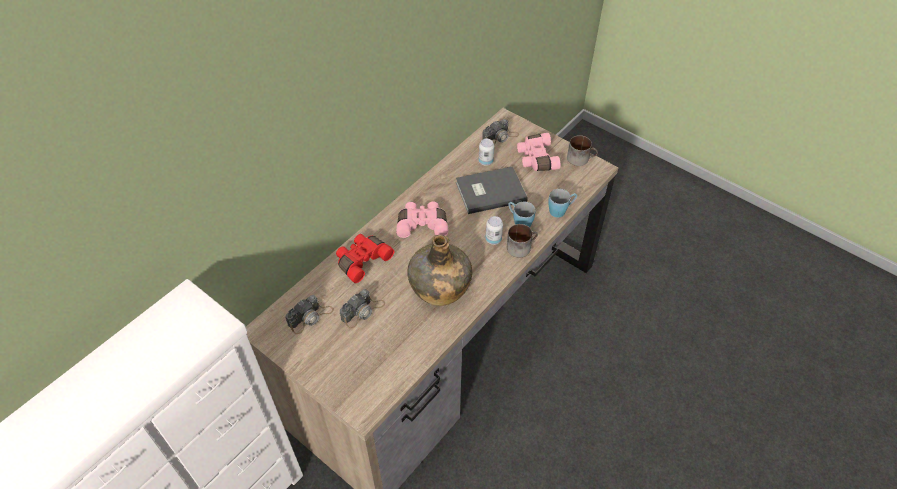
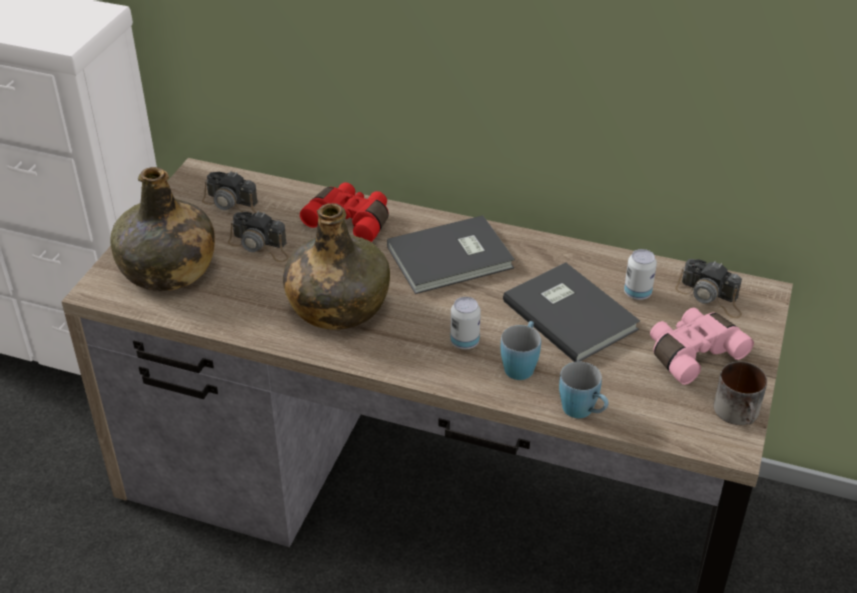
camera: 70 degrees right, 10 degrees down
pink binoculars [396,202,448,238] -> grey book [387,215,515,294]
mug [507,224,538,258] -> none
none -> green bottle [110,167,215,291]

